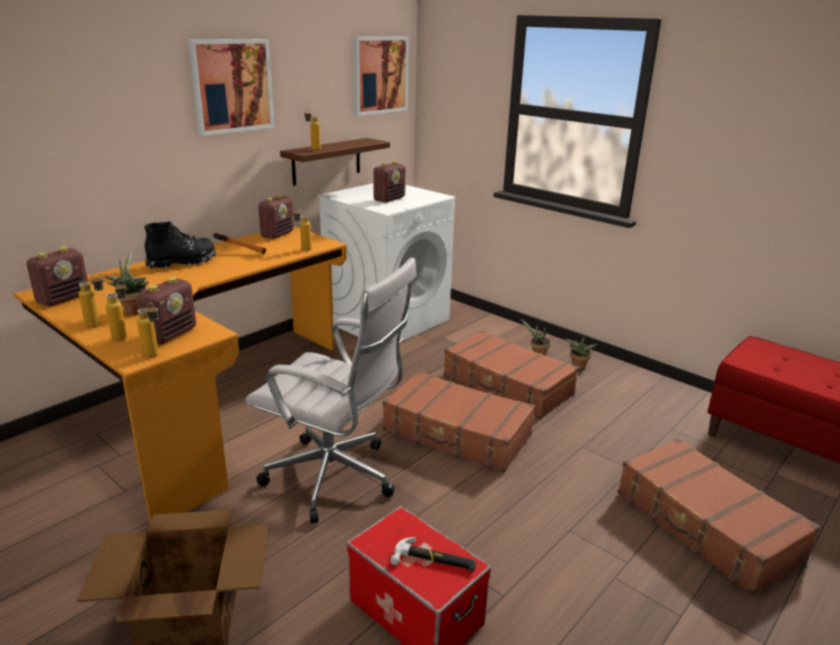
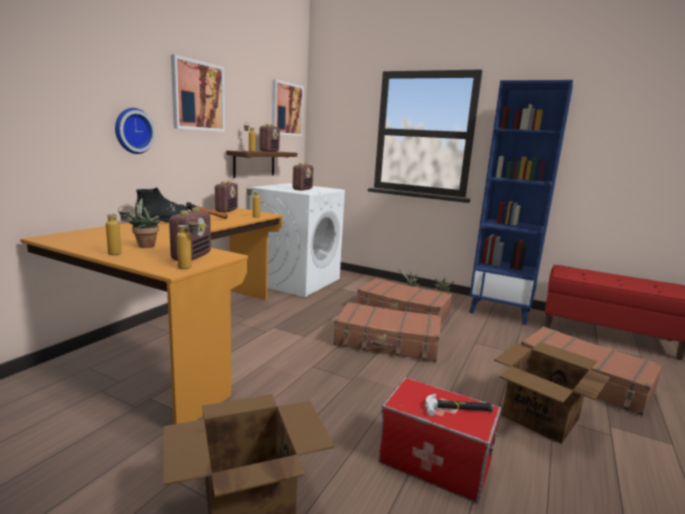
camera: 15 degrees left, 10 degrees down
radio [26,247,88,306] -> radio moved to [259,124,280,152]
bottle [106,280,127,341] -> none
white office chair [245,257,417,523] -> none
none -> wall clock [115,108,155,154]
none -> blue bookcase [469,80,573,325]
none -> cardboard box [494,342,610,444]

